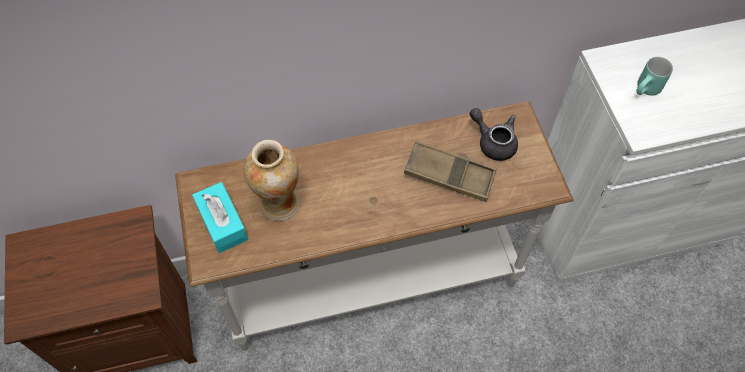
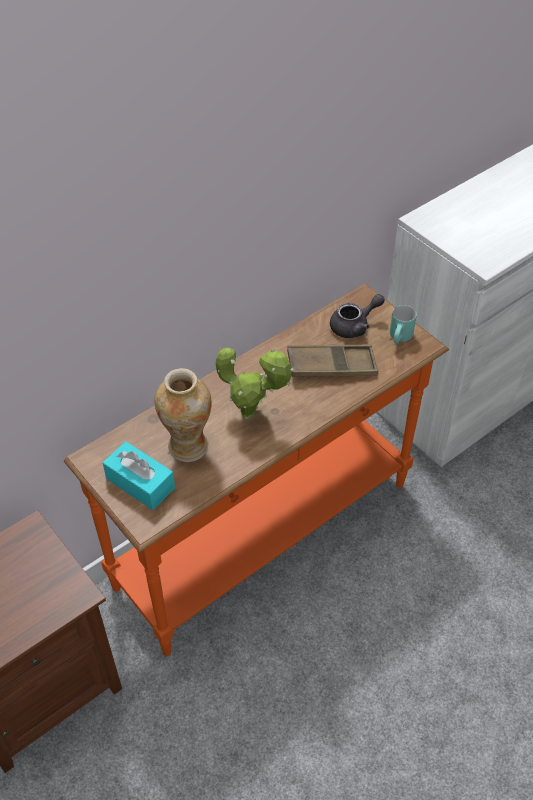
camera: 25 degrees left, 10 degrees down
white console table [175,101,574,351] -> orange console table [64,284,449,656]
grey teapot [470,108,518,161] -> grey teapot turned 135 degrees clockwise [330,294,385,338]
turquoise mug [636,57,673,96] -> turquoise mug moved to [390,305,417,344]
none -> potted plant [216,347,294,419]

